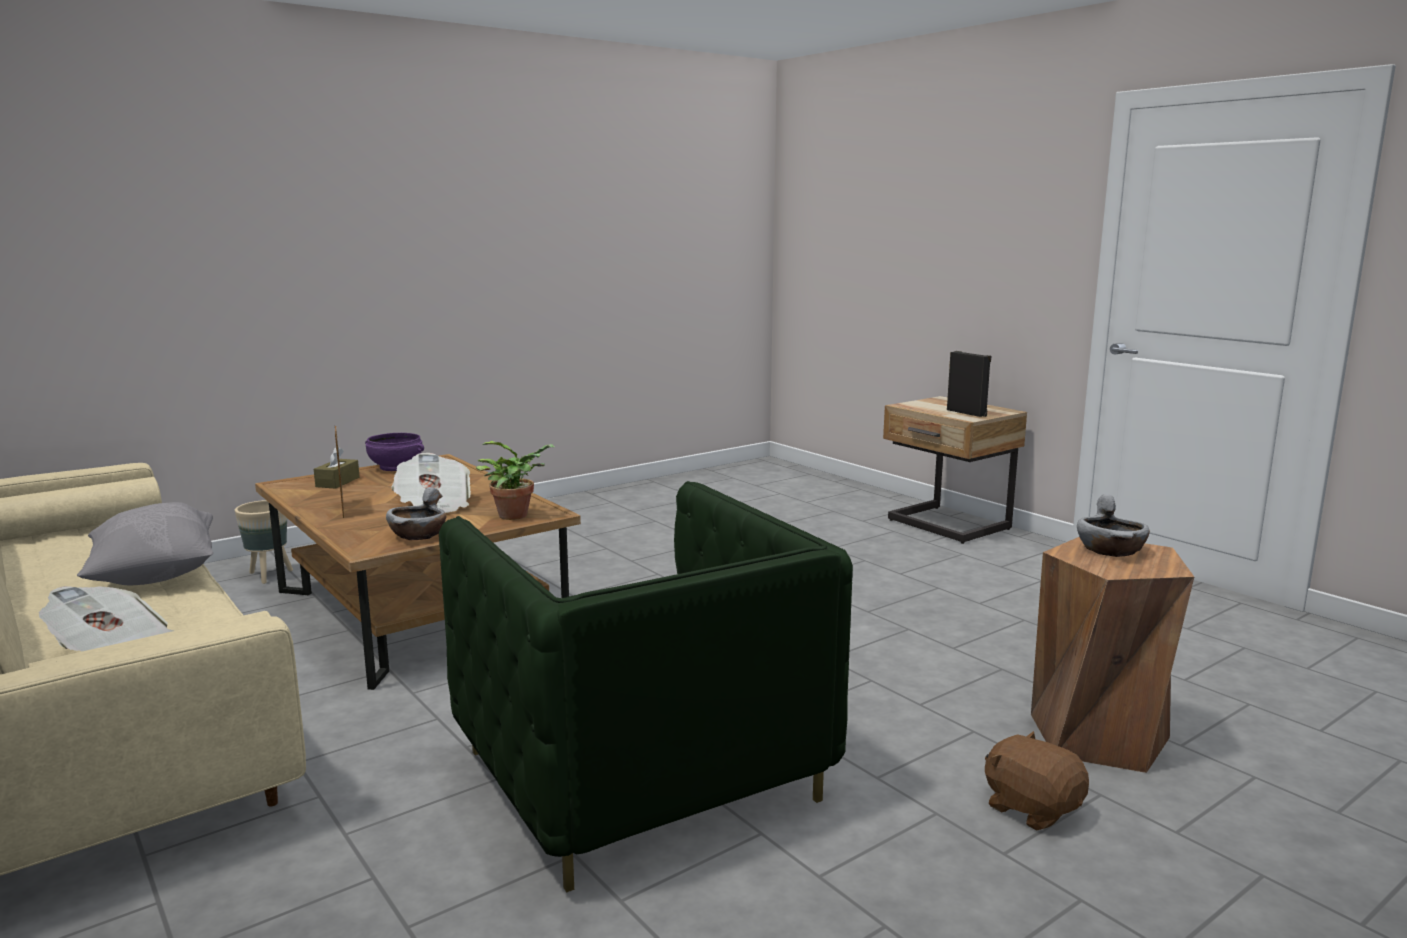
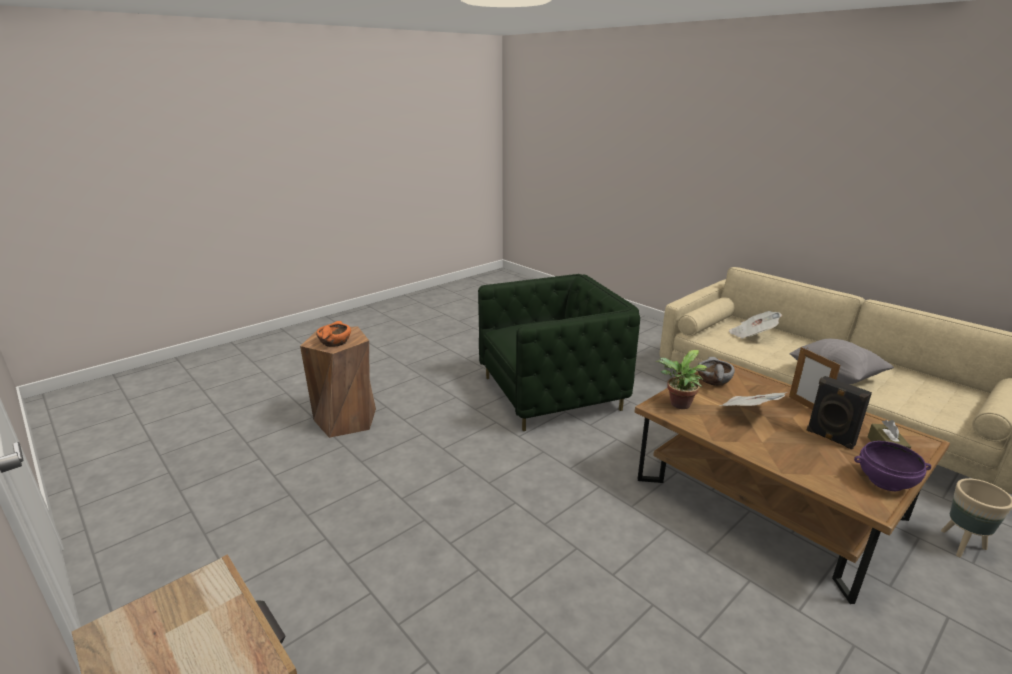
camera: 175 degrees right, 10 degrees up
green armchair [439,481,853,893] -> green armchair turned 105 degrees clockwise [478,274,640,431]
black speaker [947,351,991,417] -> black speaker moved to [807,376,872,450]
brown plush toy [985,731,1089,831] -> none
grey bowl [1077,494,1150,557] -> orange bowl [316,321,351,347]

